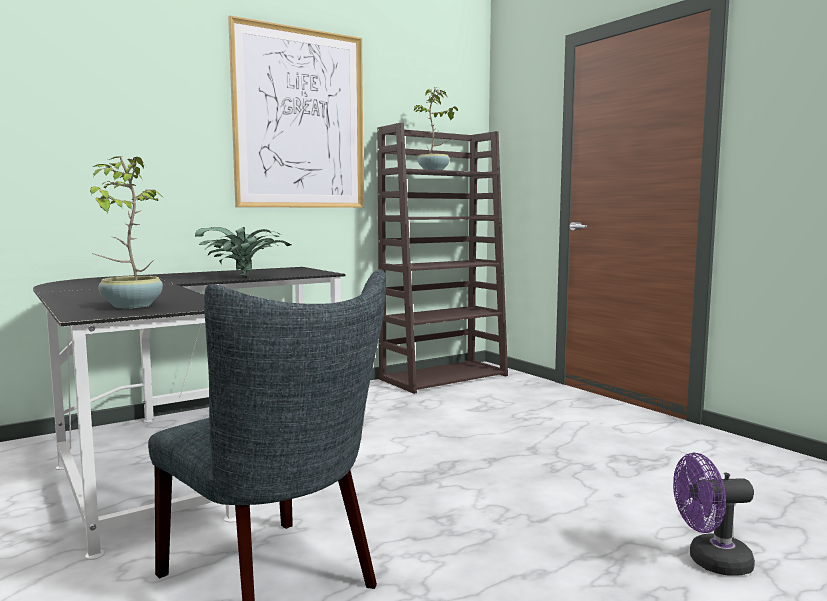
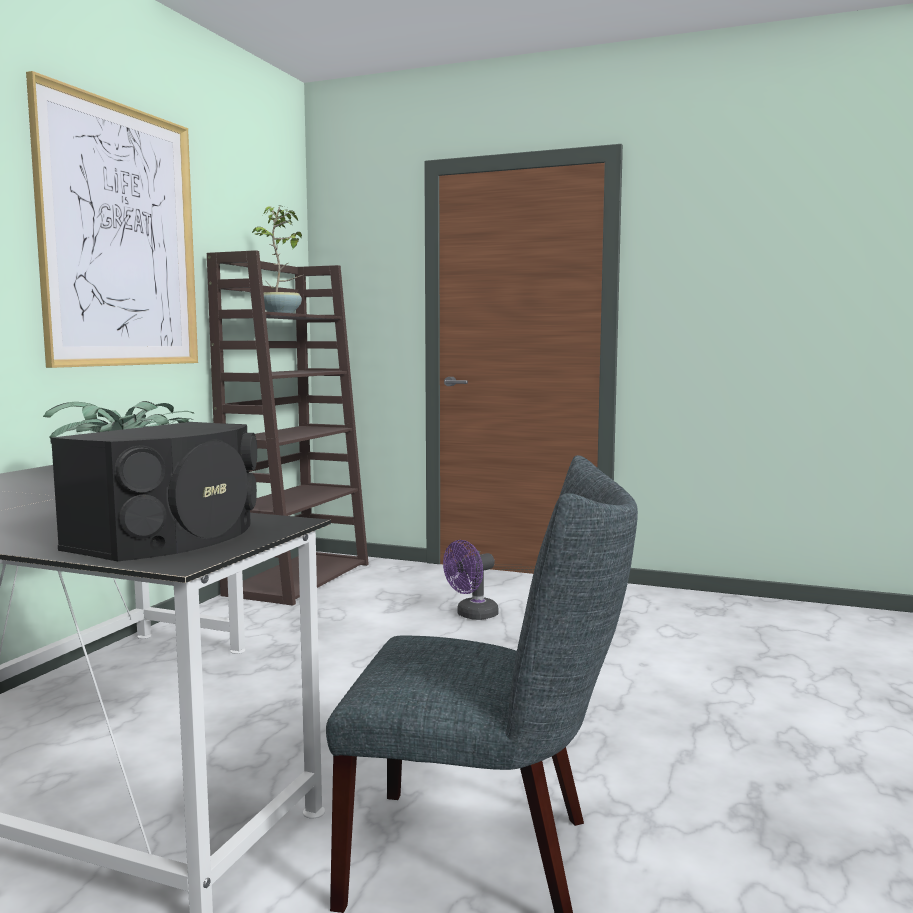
camera: 35 degrees left, 0 degrees up
potted plant [90,156,163,308] -> black speaker [50,422,257,561]
purple fan [673,453,755,576] -> purple fan moved to [443,540,499,620]

